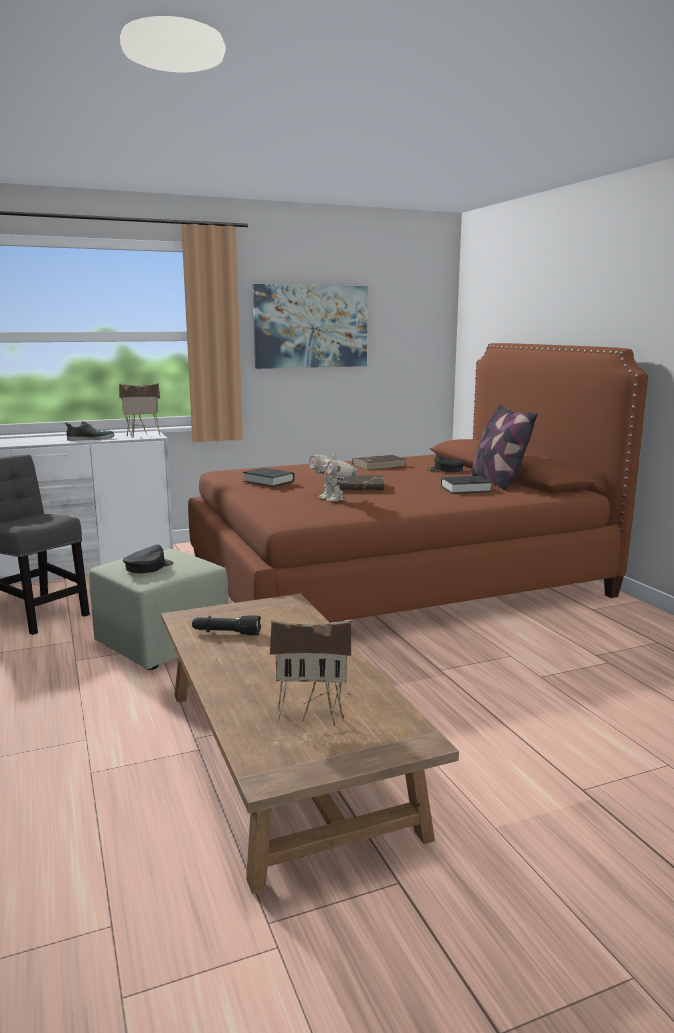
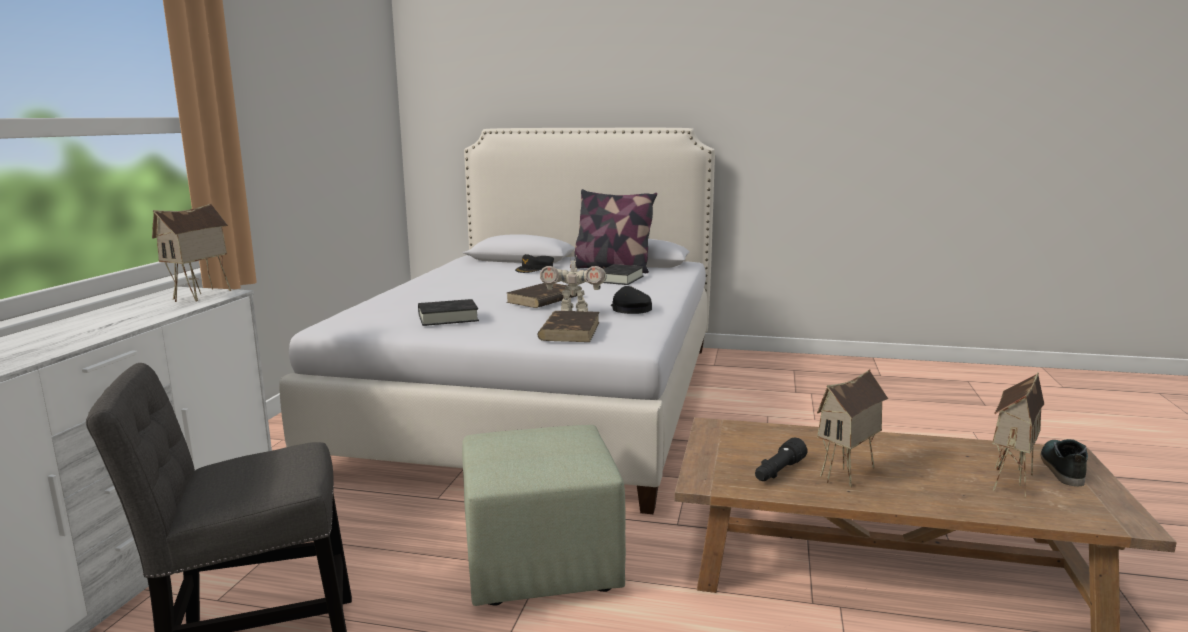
camera: 55 degrees left, 0 degrees up
shoe [65,421,114,441] -> shoe moved to [1041,439,1088,486]
black cap [123,545,173,573] -> black cap moved to [611,286,652,314]
brown bed [188,343,648,623] -> white bed [279,128,715,514]
picture [253,284,368,369] -> none
brown book [352,455,406,470] -> brown book moved to [537,311,600,342]
none -> toy house [817,369,888,487]

